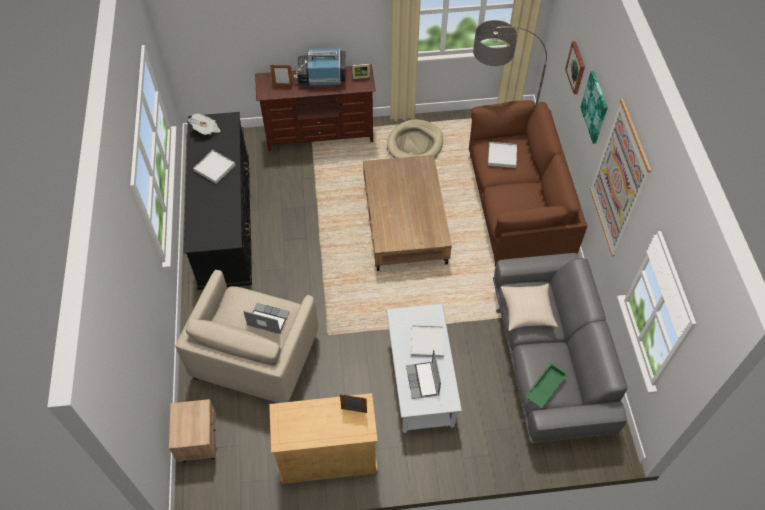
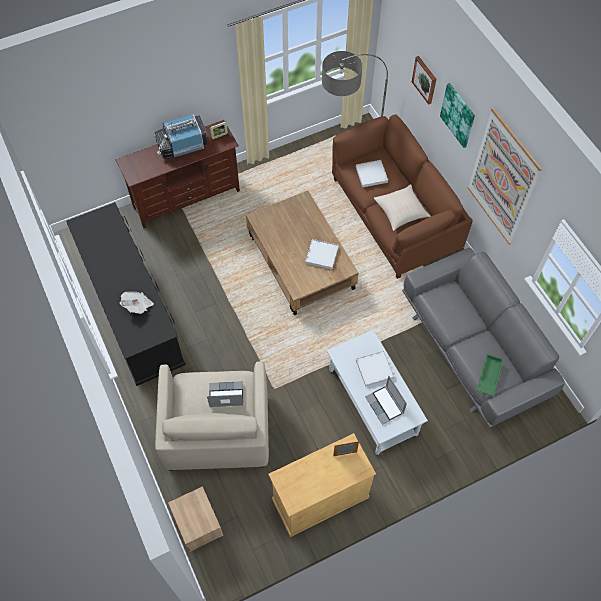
camera: 20 degrees left, 5 degrees up
newspaper [188,113,221,135] -> newspaper moved to [120,292,154,314]
white tray [193,150,235,184] -> white tray moved to [305,239,339,270]
picture frame [270,64,293,86] -> none
beige dog bed [387,119,443,158] -> none
beige pillow [501,283,558,331] -> beige pillow moved to [374,184,431,231]

